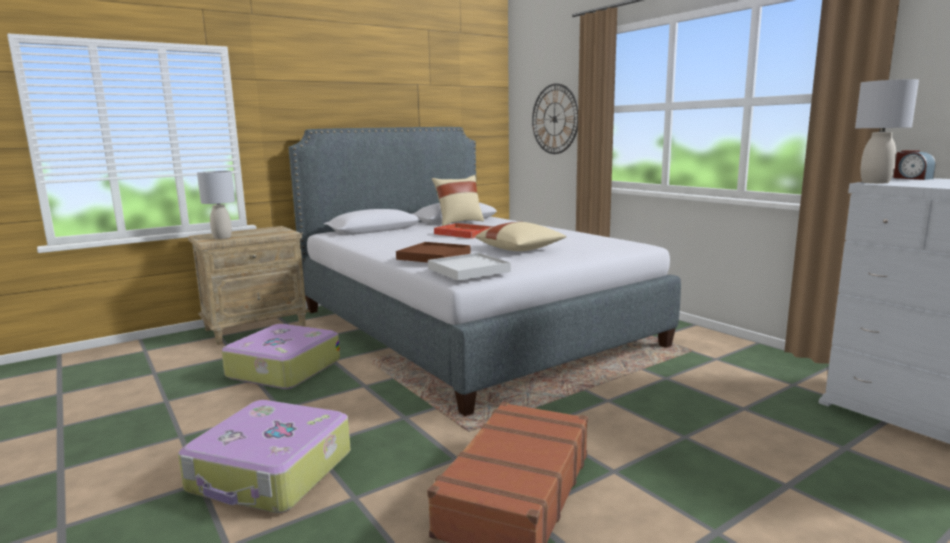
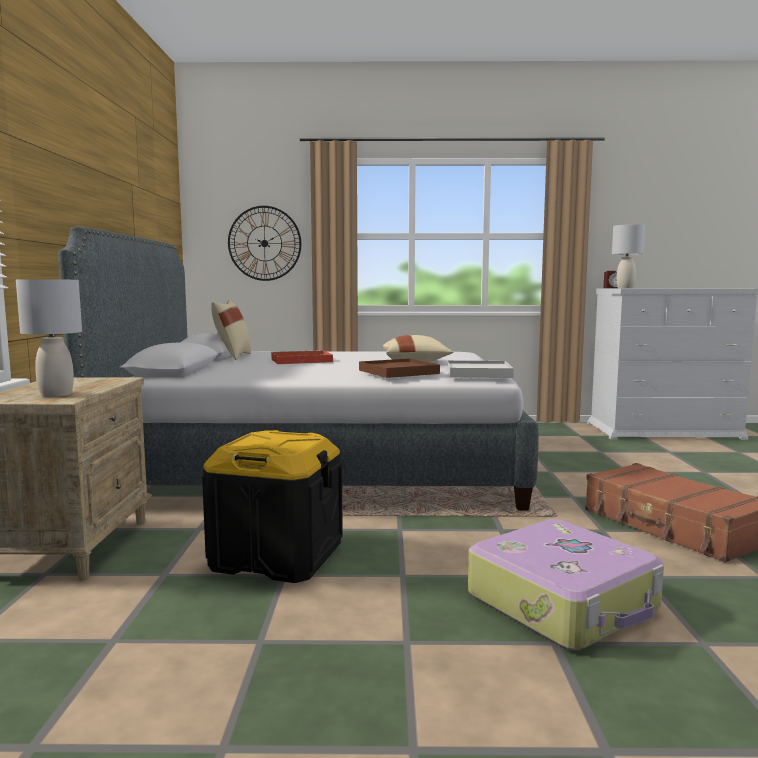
camera: 55 degrees left, 5 degrees down
suitcase [221,324,340,389] -> black storage box [202,430,343,583]

